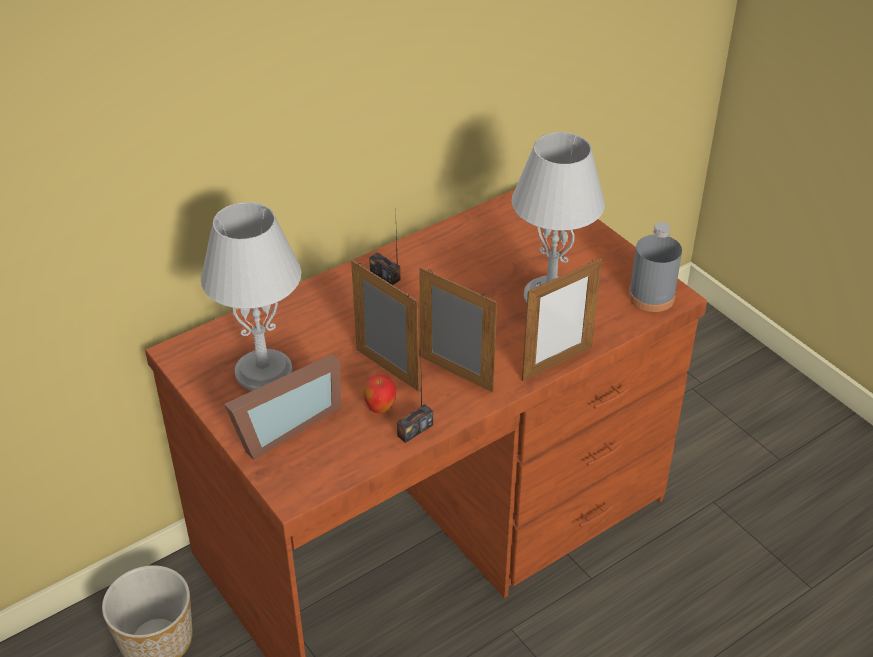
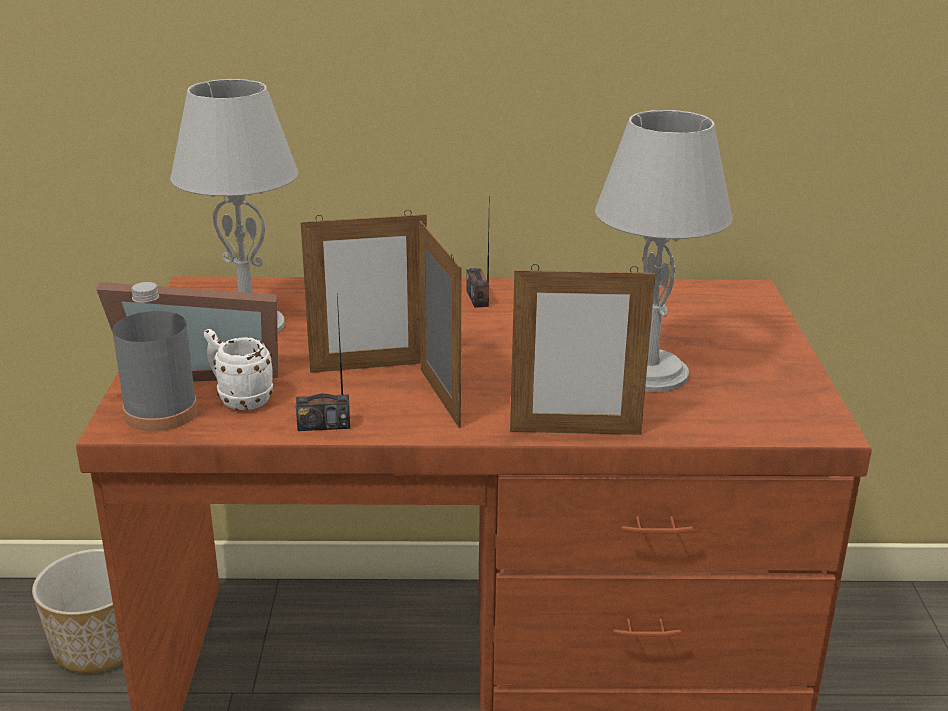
camera: 35 degrees right, 15 degrees down
picture frame [351,260,419,391] -> picture frame turned 90 degrees clockwise [301,210,427,373]
apple [363,375,396,413] -> none
grey bottle [629,222,682,312] -> grey bottle moved to [112,282,198,431]
none -> white mug [204,329,273,410]

